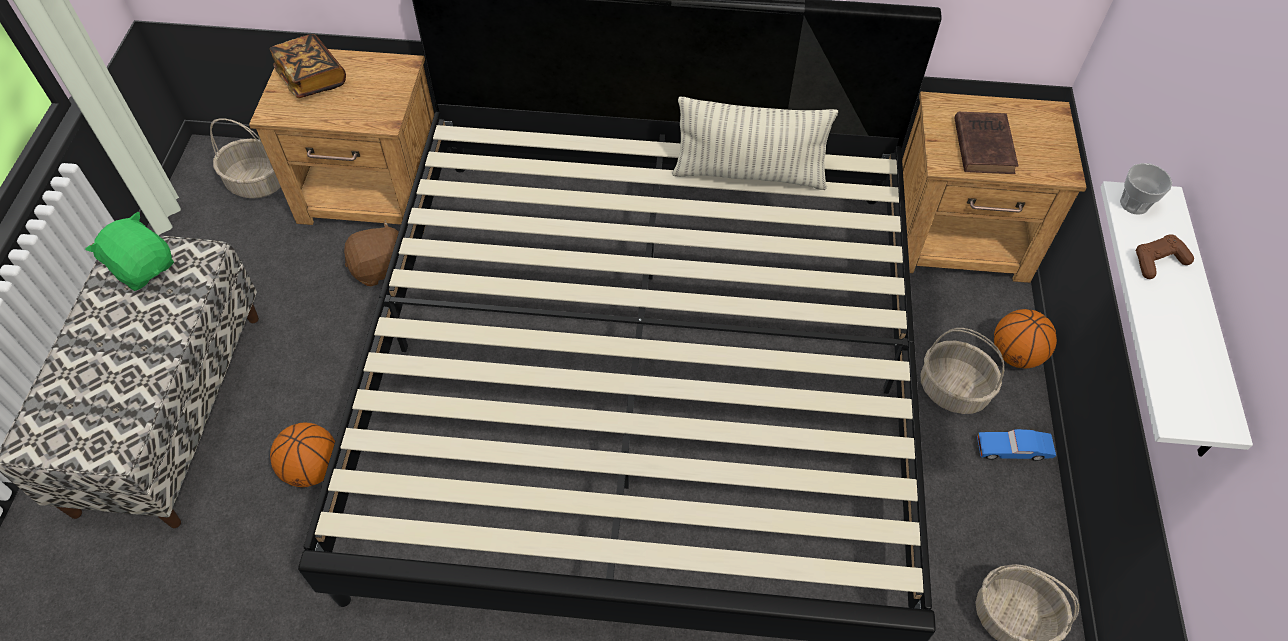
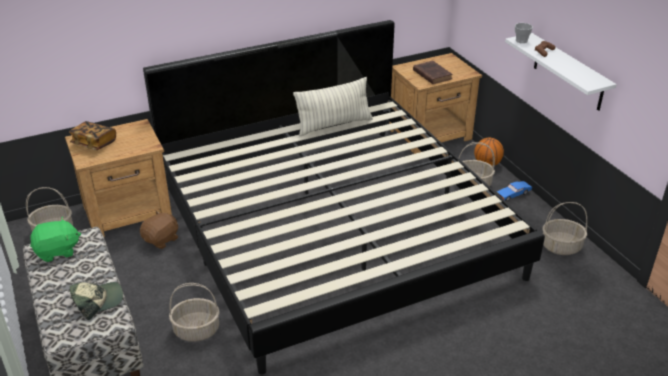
camera: 30 degrees left, 20 degrees down
green plush toy [85,212,174,291] -> green plush toy turned 150 degrees clockwise [30,217,81,262]
basketball [270,422,335,487] -> basket [169,283,220,342]
none -> cap [70,282,123,320]

